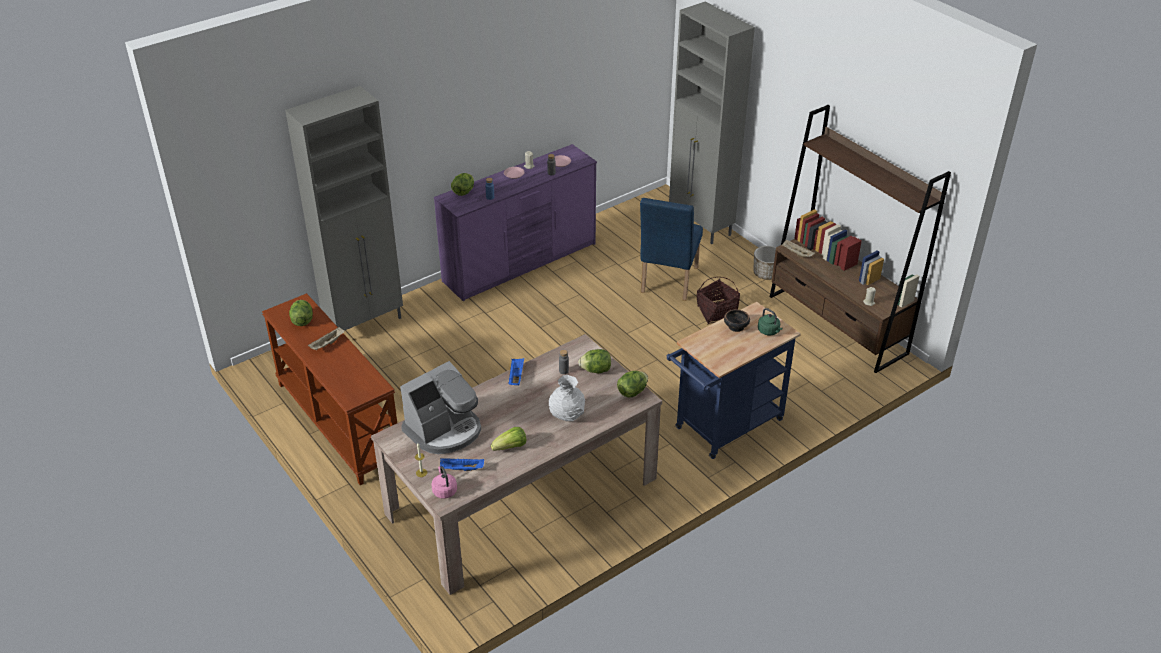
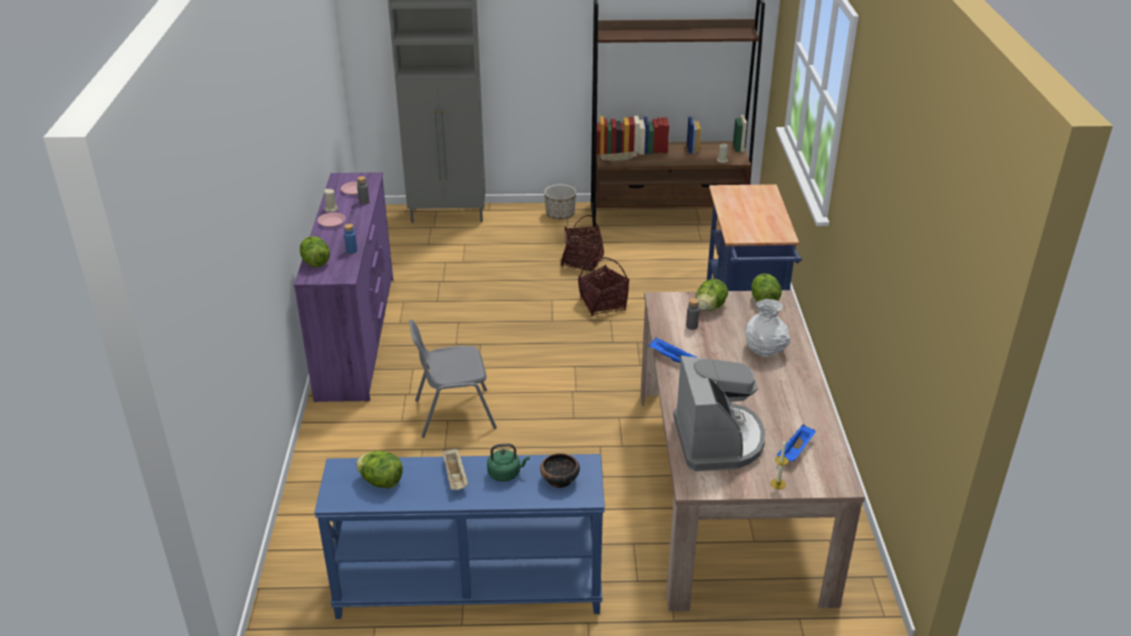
camera: 55 degrees left, 5 degrees down
brown console table [262,293,397,485] -> blue console table [314,454,605,619]
grey cabinet [285,86,403,331] -> none
pink kettle [431,466,457,499] -> none
lettuce [491,427,526,451] -> none
blue chair [640,198,703,301] -> none
bowl [724,310,750,332] -> bowl moved to [540,453,580,488]
green kettle [758,308,783,335] -> green kettle moved to [487,443,530,482]
none -> grey chair [409,319,497,438]
none -> basket [578,257,629,316]

